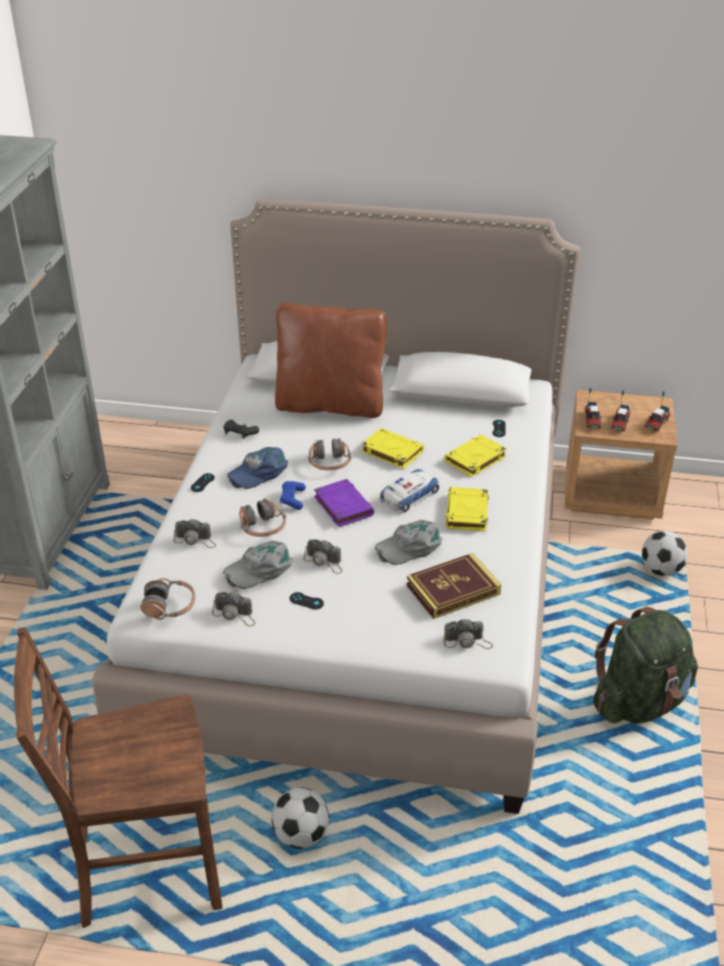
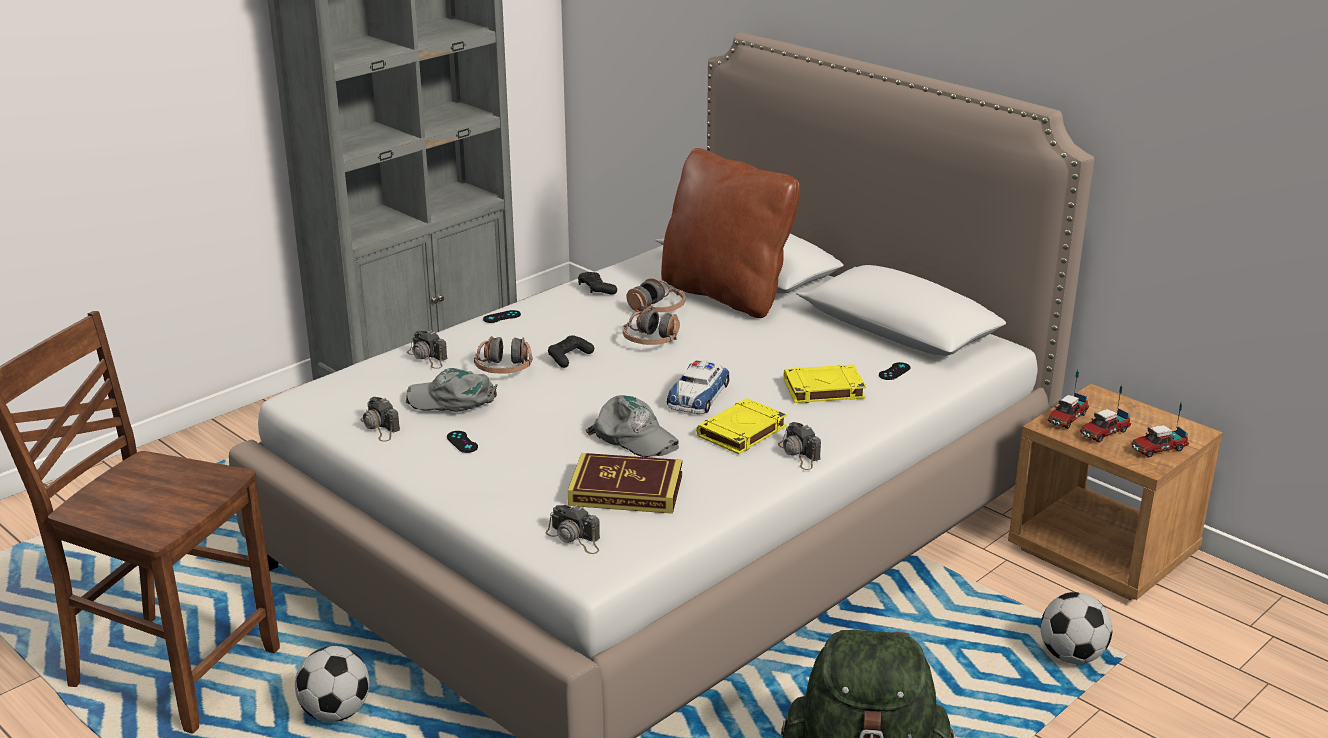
camera: 35 degrees right, 10 degrees down
headphones [140,578,196,620] -> headphones moved to [626,278,686,312]
blue cap [227,447,288,489] -> none
blue game controller [280,481,306,510] -> black game controller [548,335,594,368]
camera [303,539,342,574] -> camera moved to [778,422,821,470]
purple book [314,479,374,527] -> none
yellow book [361,428,424,469] -> none
grey cap [375,520,443,565] -> grey cap turned 150 degrees counterclockwise [586,395,679,457]
toy car [379,469,439,514] -> toy car turned 120 degrees clockwise [667,360,730,414]

